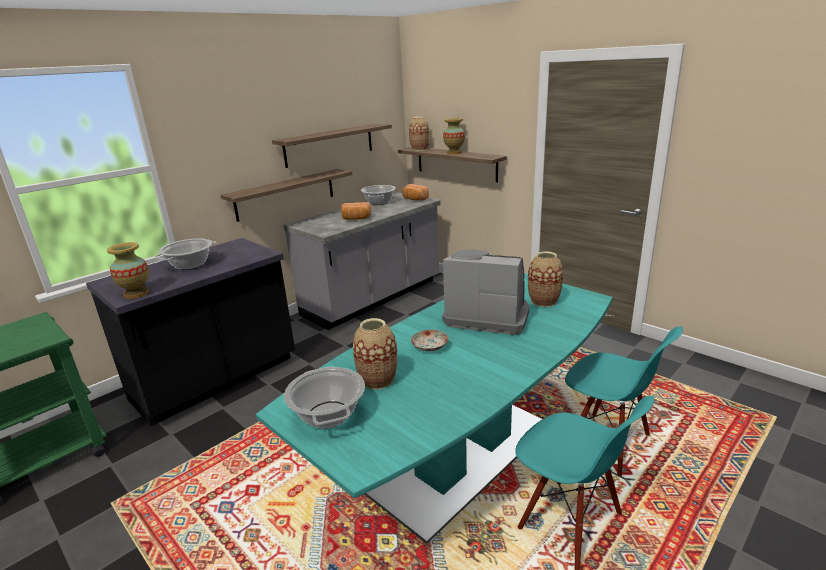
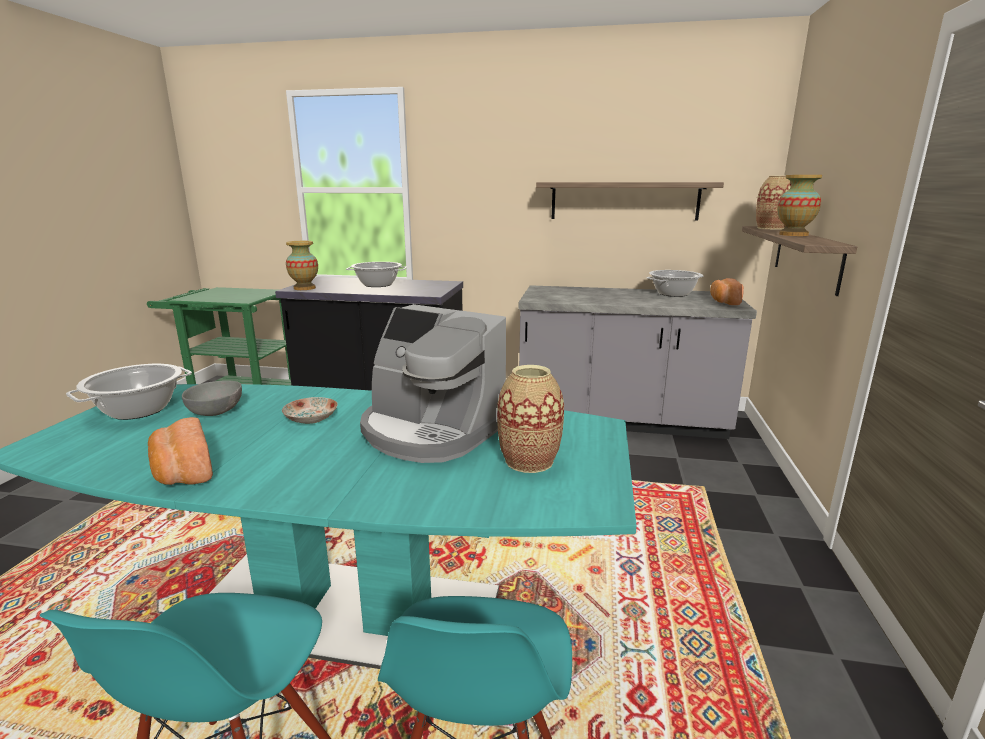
camera: 55 degrees right, 5 degrees down
shelf [221,169,352,222] -> none
bread [341,202,371,220] -> bread moved to [148,417,213,485]
vase [353,318,397,389] -> grey bowl [182,380,242,416]
coffee machine [442,249,529,335] -> coffee machine turned 135 degrees clockwise [360,304,506,463]

